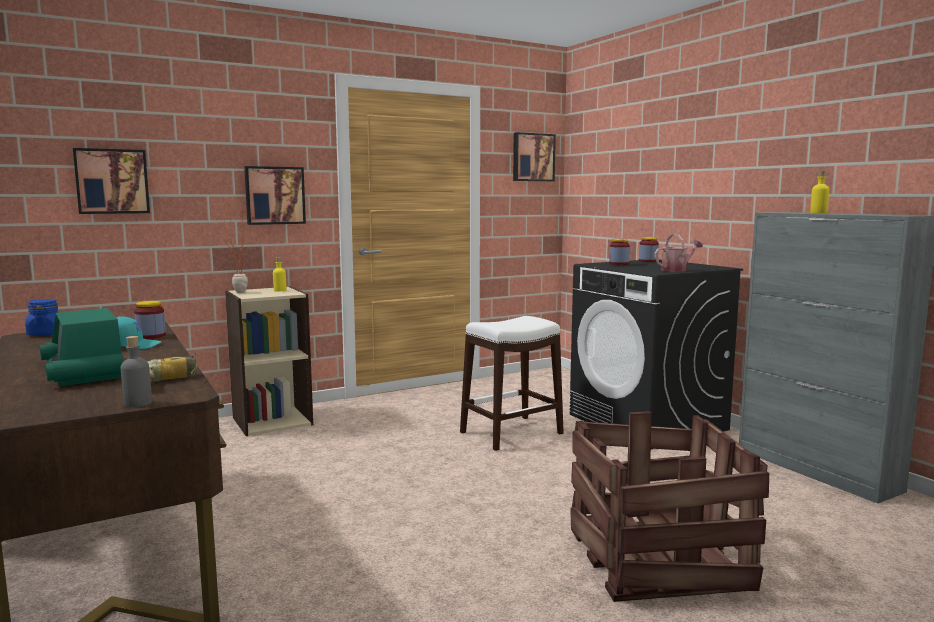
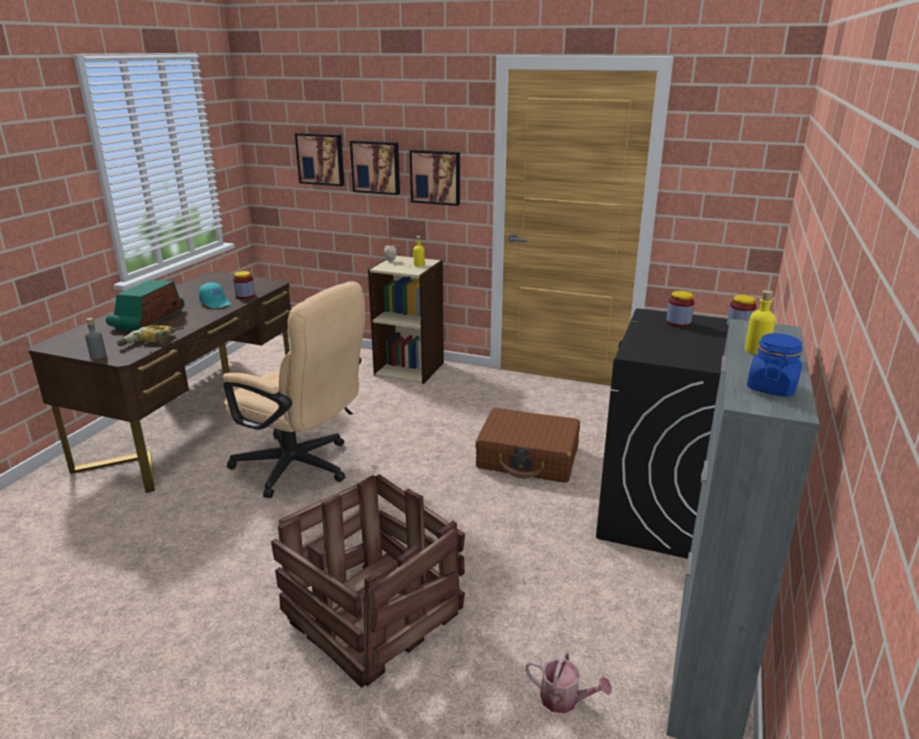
camera: 50 degrees right, 15 degrees up
blue jar [25,299,59,336] -> blue jar moved to [747,333,803,396]
white stool [460,316,564,451] -> brown suitcase [475,407,580,483]
picture [513,132,556,181] -> picture moved to [350,140,400,195]
watering can [655,234,703,272] -> watering can moved to [526,651,612,714]
none -> beige office chair [223,282,365,498]

